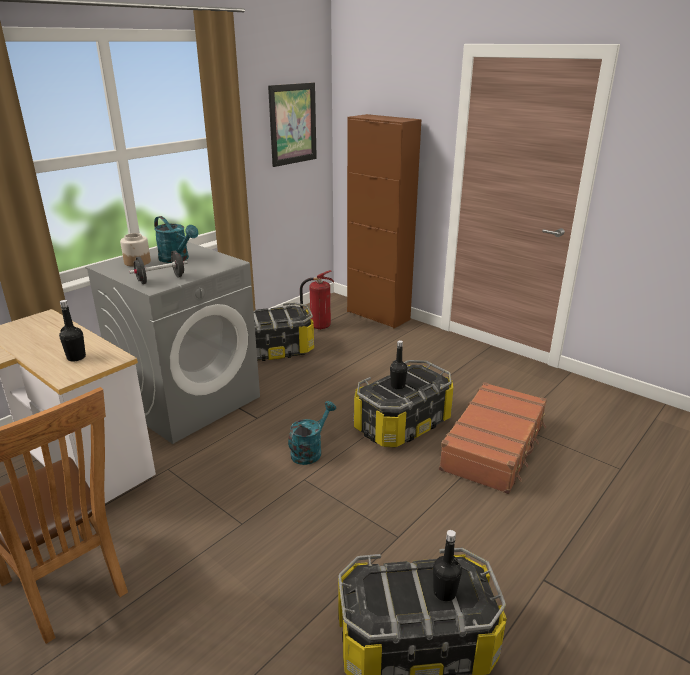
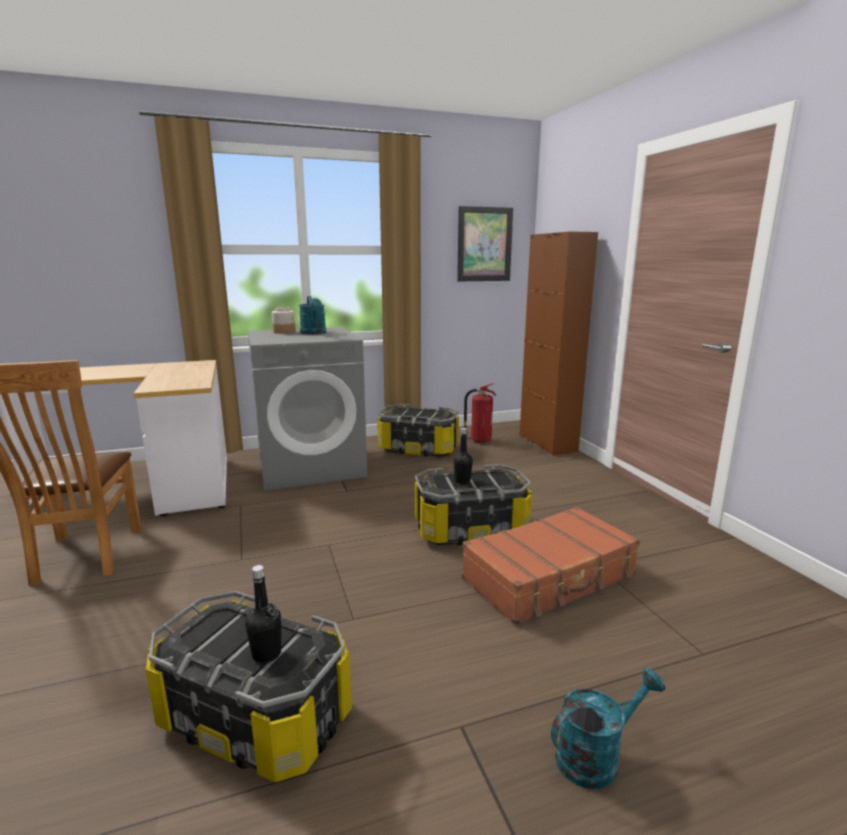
camera: 30 degrees right, 10 degrees down
black bottle [59,300,86,361] -> none
black dumbbell [129,251,188,284] -> none
turquoise watering can [288,401,336,465] -> turquoise watering can moved to [551,668,665,789]

